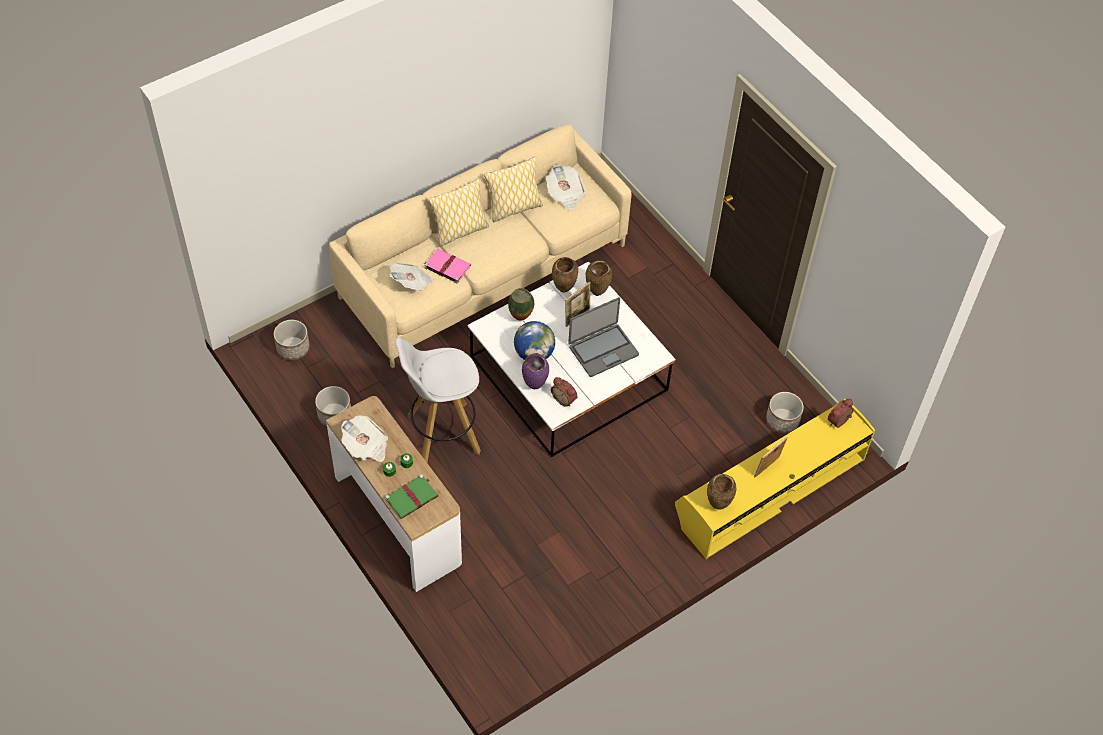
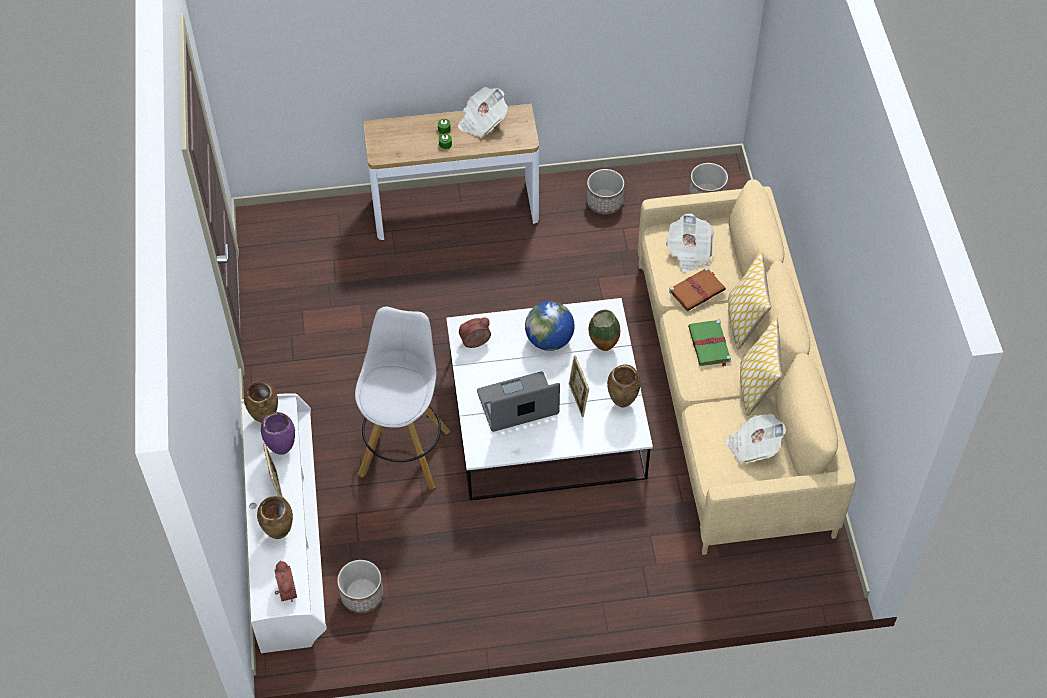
camera: 120 degrees right, 0 degrees up
green book [385,474,438,519] -> green book moved to [688,320,731,366]
white stool [395,337,481,462] -> white stool moved to [355,307,450,489]
pink book [424,249,471,284] -> brown book [669,267,726,311]
purple vase [522,353,549,389] -> purple vase moved to [261,412,295,455]
laptop [568,297,639,377] -> laptop turned 75 degrees clockwise [477,371,560,432]
brown vase [586,260,612,296] -> brown vase moved to [257,496,293,539]
yellow tv stand [675,399,875,559] -> white tv stand [241,393,327,653]

